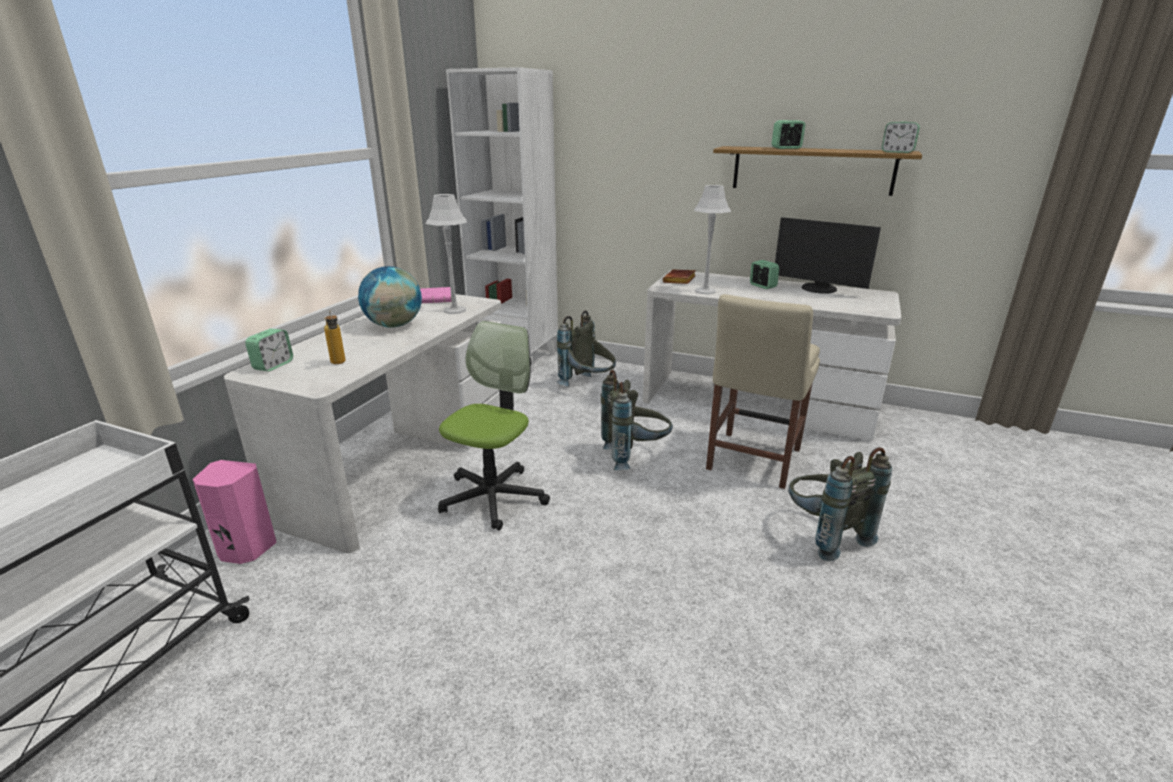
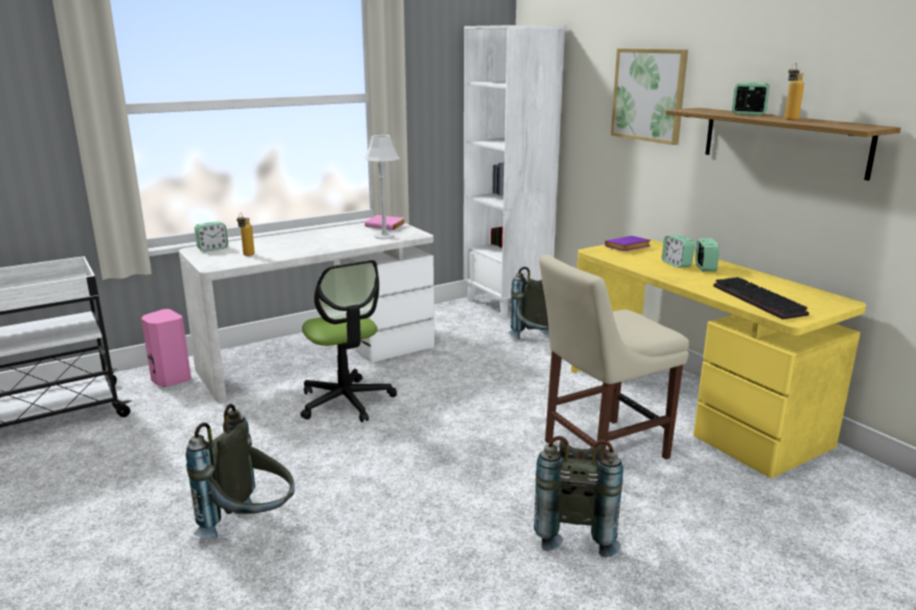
camera: 35 degrees right, 5 degrees down
globe [358,266,422,328] -> none
office chair [438,321,550,530] -> office chair turned 90 degrees clockwise [301,260,397,422]
grey backpack [601,370,673,470] -> grey backpack moved to [186,404,295,538]
white desk [643,270,902,441] -> yellow desk [571,238,866,478]
brown book [663,269,696,284] -> purple book [605,236,651,251]
grey table lamp [694,185,731,295] -> none
monitor [775,217,881,294] -> none
alarm clock [882,122,920,153] -> alarm clock moved to [662,235,695,268]
none -> picture [611,48,688,145]
none -> keyboard [713,277,809,319]
none -> bottle [784,63,804,120]

